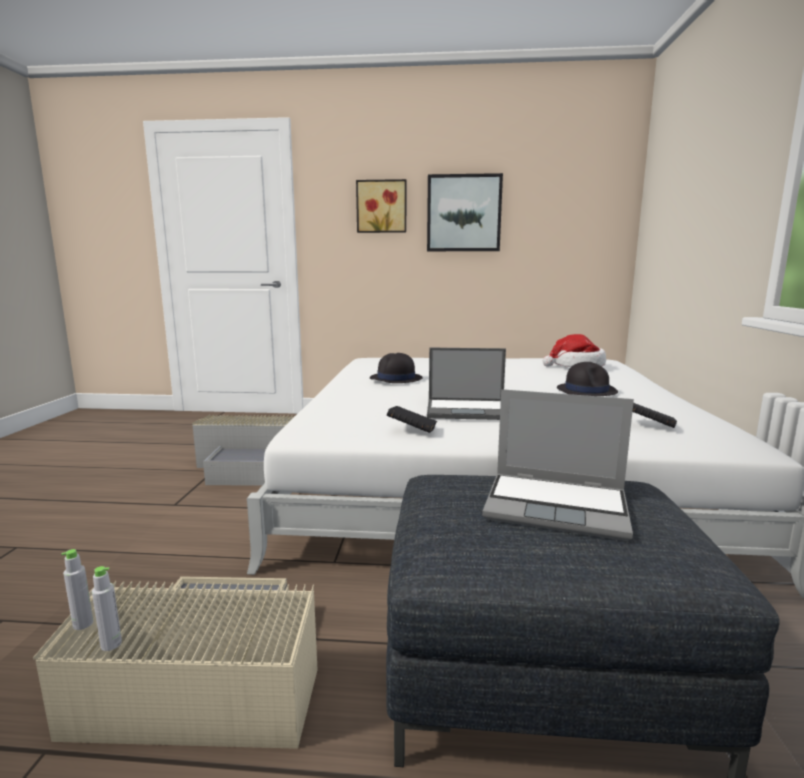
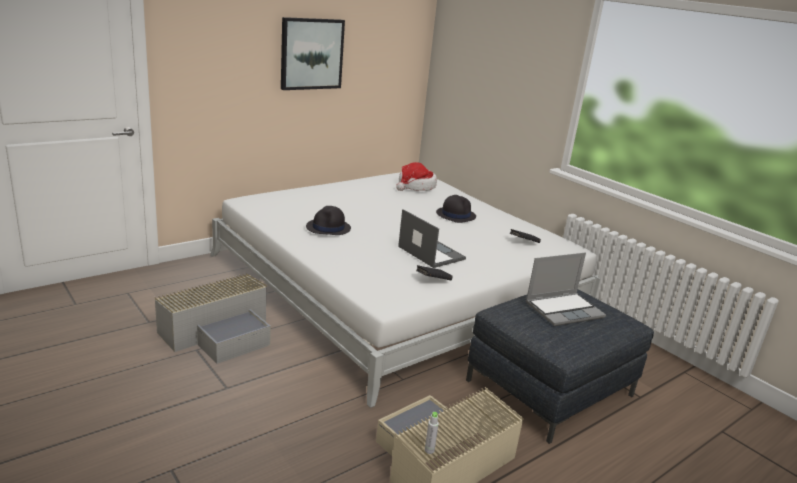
camera: 45 degrees left, 10 degrees up
grey bottle [92,566,122,651] -> none
picture [356,179,406,233] -> none
laptop [427,347,506,420] -> laptop turned 90 degrees counterclockwise [398,209,466,268]

